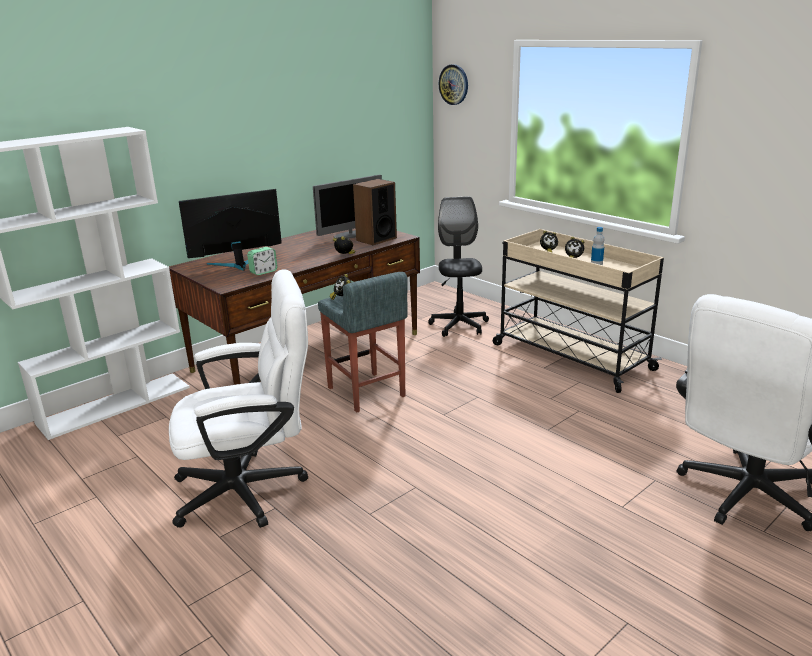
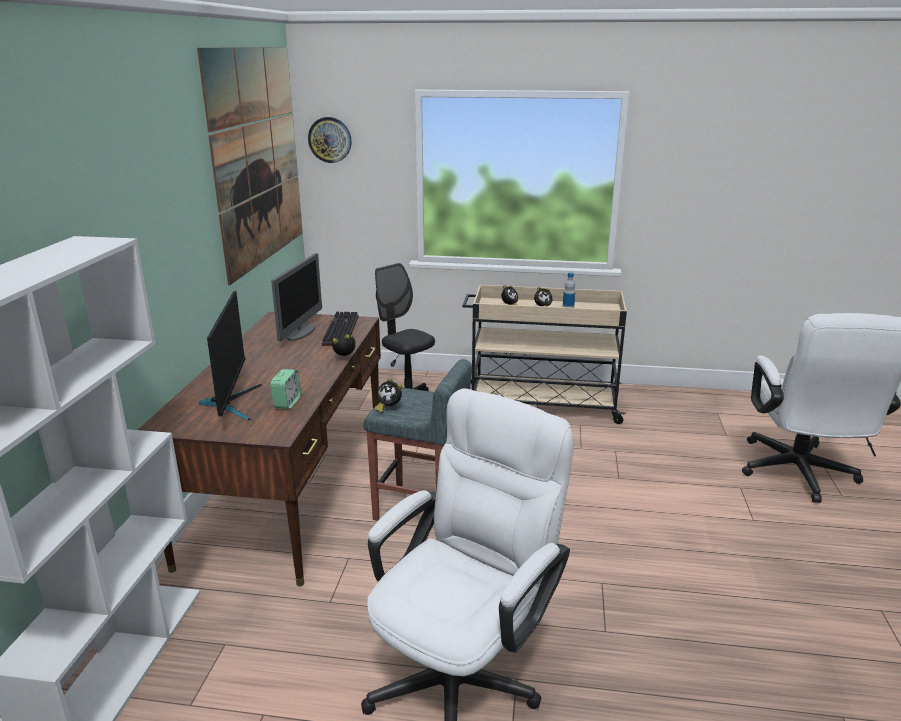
camera: 40 degrees left, 0 degrees up
monitor [179,189,282,271] -> monitor turned 150 degrees clockwise [199,291,262,420]
speaker [353,179,397,245] -> keyboard [322,311,359,346]
none -> picture [197,47,303,285]

